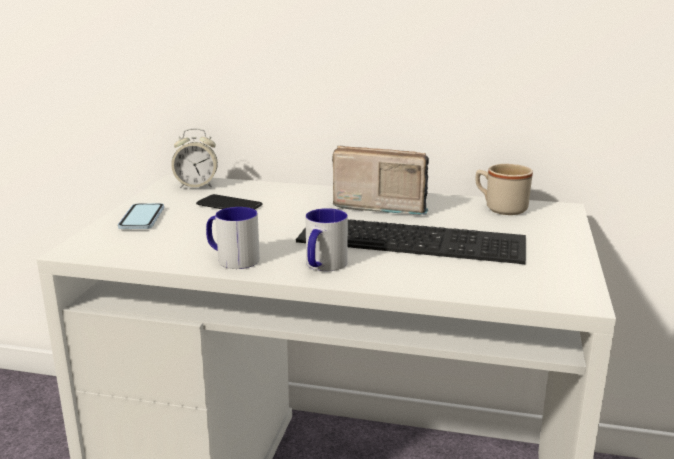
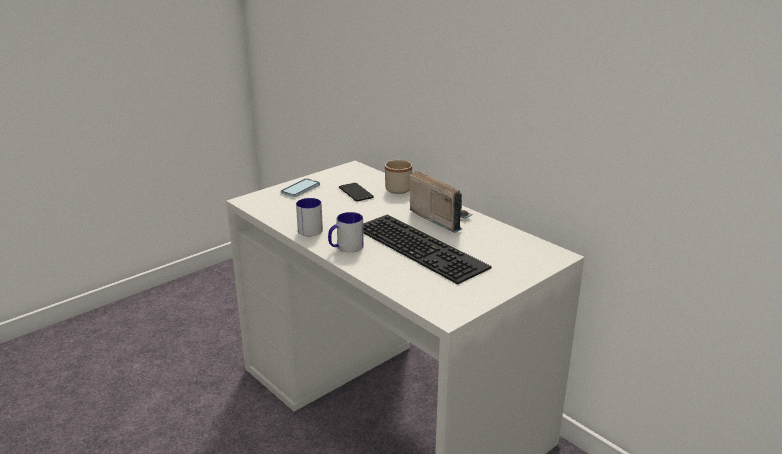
camera: 35 degrees right, 5 degrees up
alarm clock [171,128,218,188] -> none
beige mug [476,164,533,215] -> beige mug moved to [385,160,412,194]

